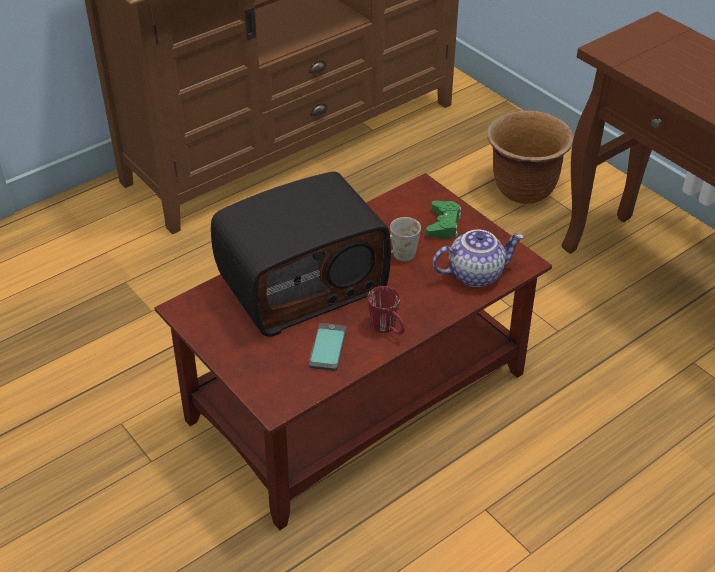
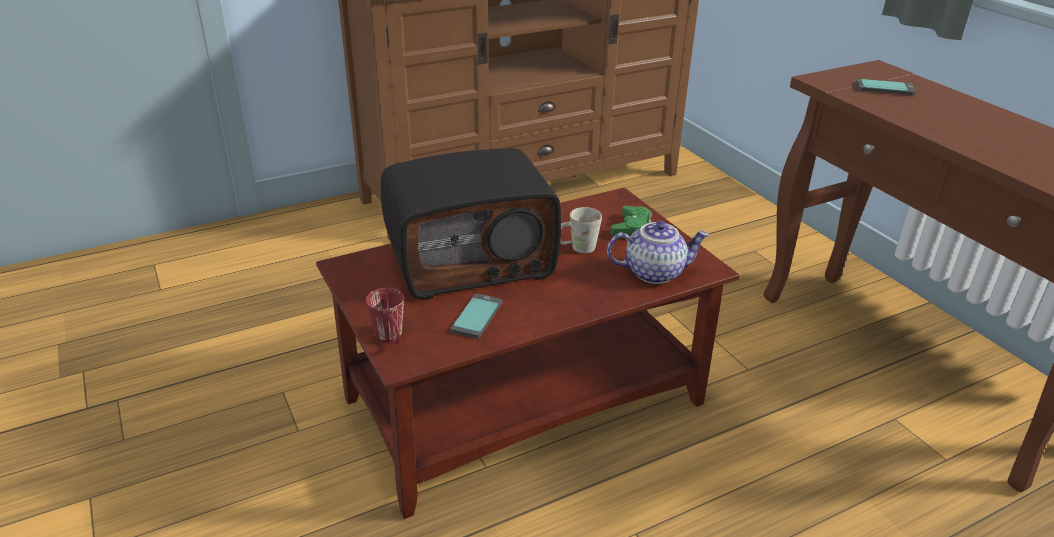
camera: 10 degrees right, 10 degrees down
red mug [367,286,405,334] -> red mug moved to [366,288,404,344]
brown planter [487,110,574,204] -> none
none -> phone [856,79,916,95]

